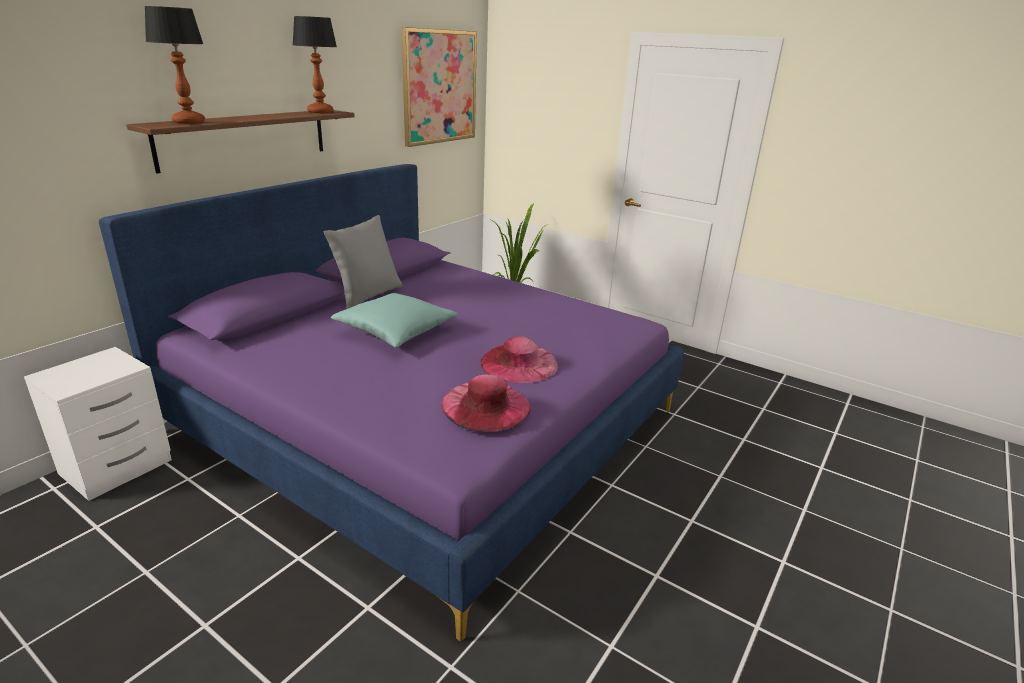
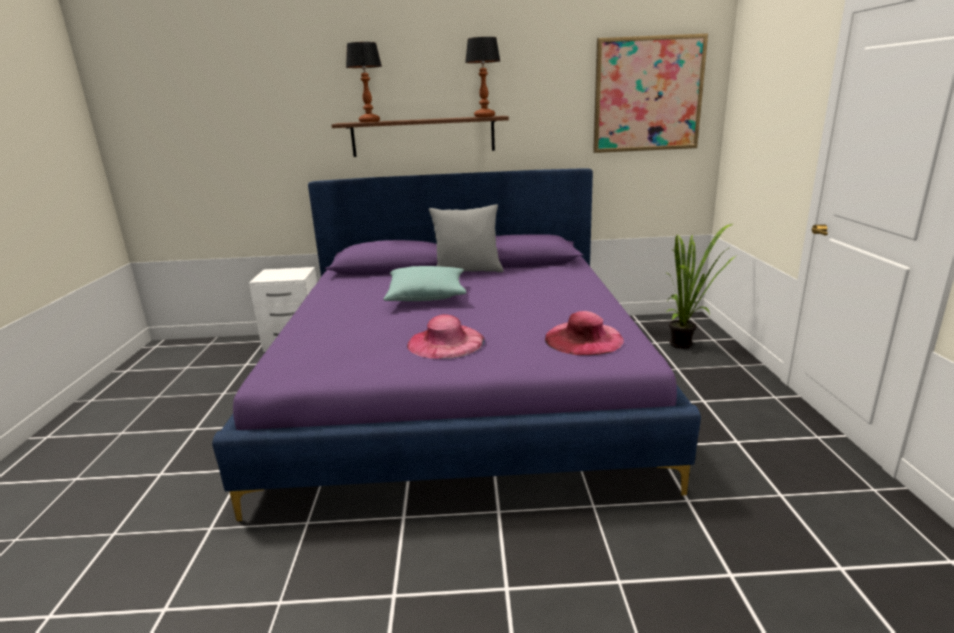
camera: 55 degrees right, 5 degrees down
pink hat [441,374,531,432] -> pink hat moved to [545,311,624,355]

